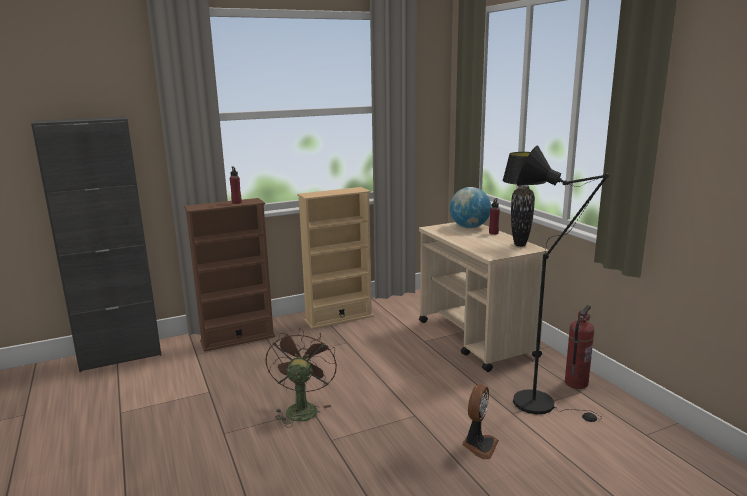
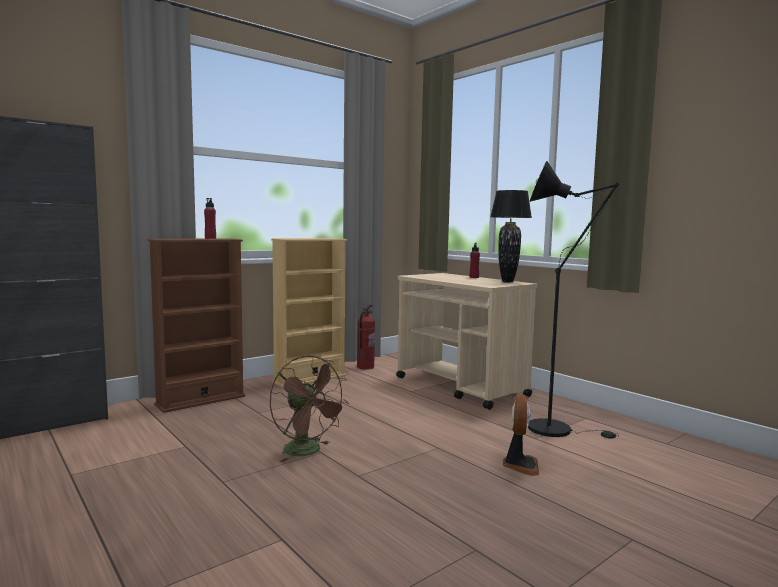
camera: 15 degrees left, 10 degrees down
brown fan [265,328,337,428] -> brown fan turned 150 degrees clockwise [270,355,349,462]
globe [449,187,491,228] -> none
fire extinguisher [565,305,594,389] -> fire extinguisher moved to [357,304,375,370]

